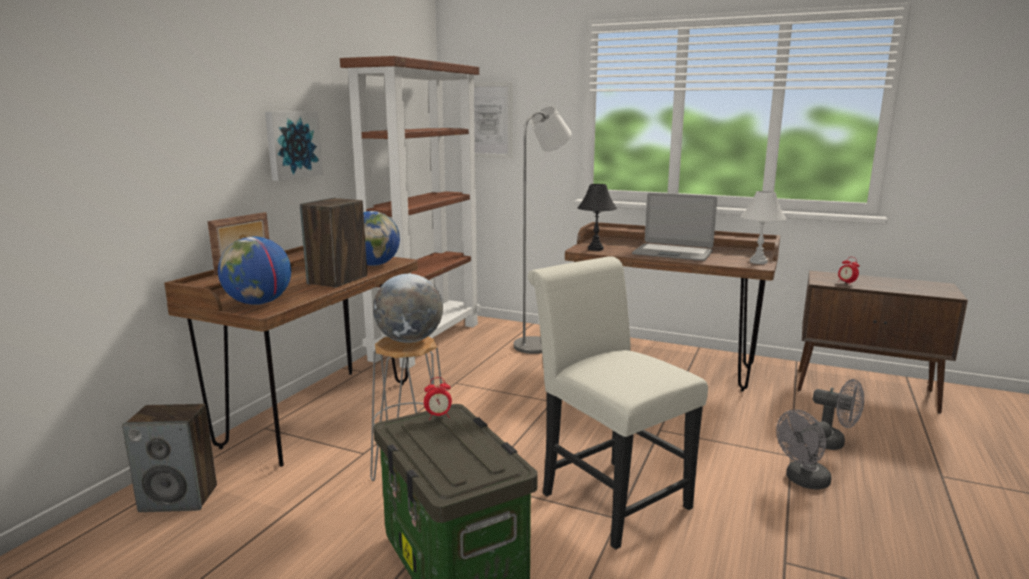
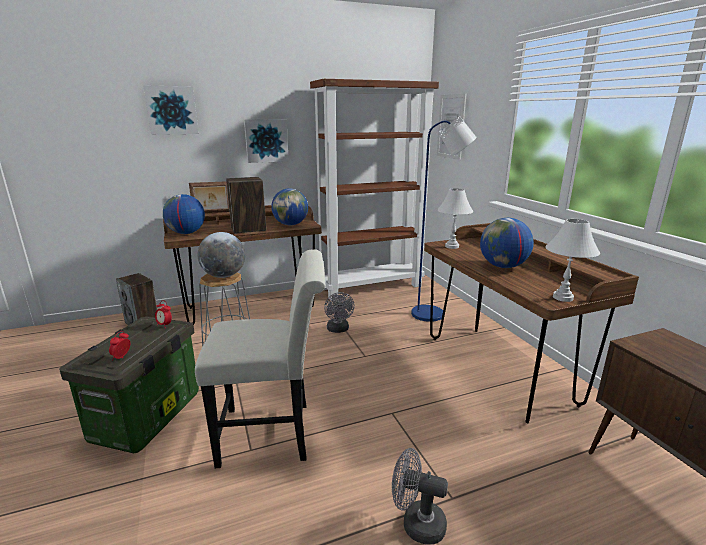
camera: 45 degrees right, 5 degrees up
grey floor lamp [513,106,572,354] -> blue floor lamp [411,116,477,322]
white chair [528,256,708,550] -> white chair turned 75 degrees clockwise [195,249,325,468]
black table lamp [578,184,617,251] -> white table lamp [437,188,473,249]
laptop [632,193,717,261] -> globe [480,218,534,268]
grey fan [813,379,864,450] -> grey fan moved to [324,292,355,333]
alarm clock [838,257,860,285] -> alarm clock moved to [109,331,130,359]
none -> picture [143,85,199,135]

